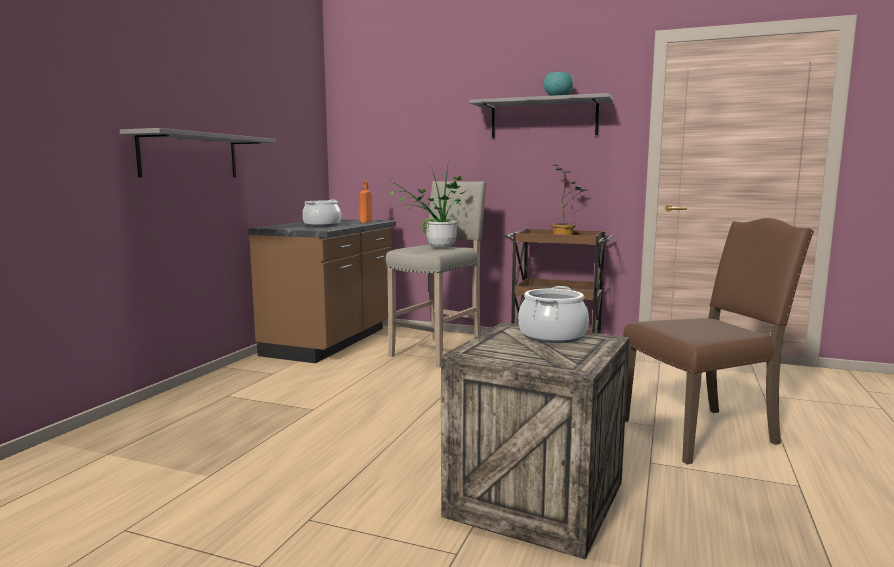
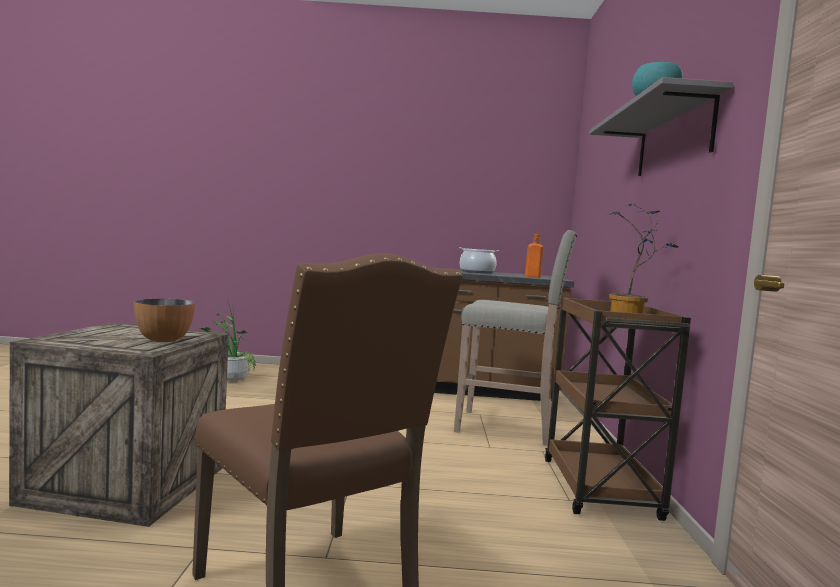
camera: 70 degrees right, 5 degrees down
grey shelf [120,128,276,178] -> none
potted plant [388,160,468,248] -> potted plant moved to [200,299,256,381]
cooking pot [518,286,589,343] -> bowl [134,299,195,342]

